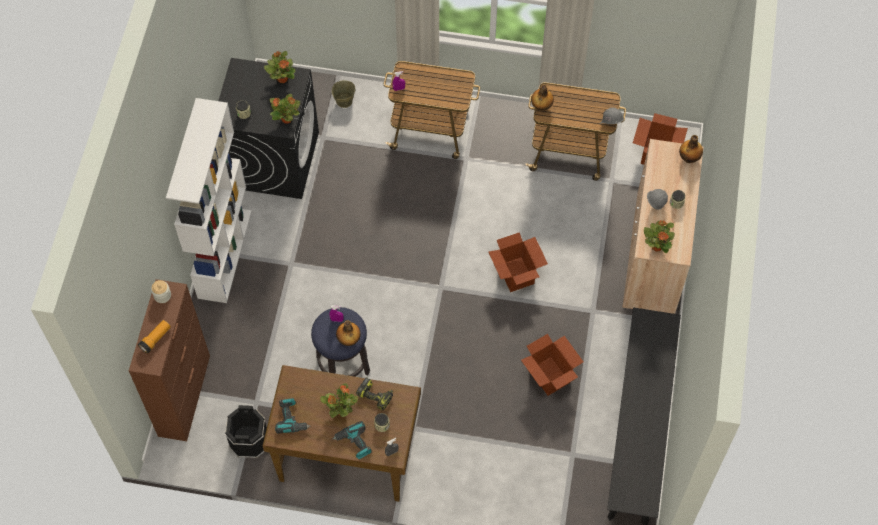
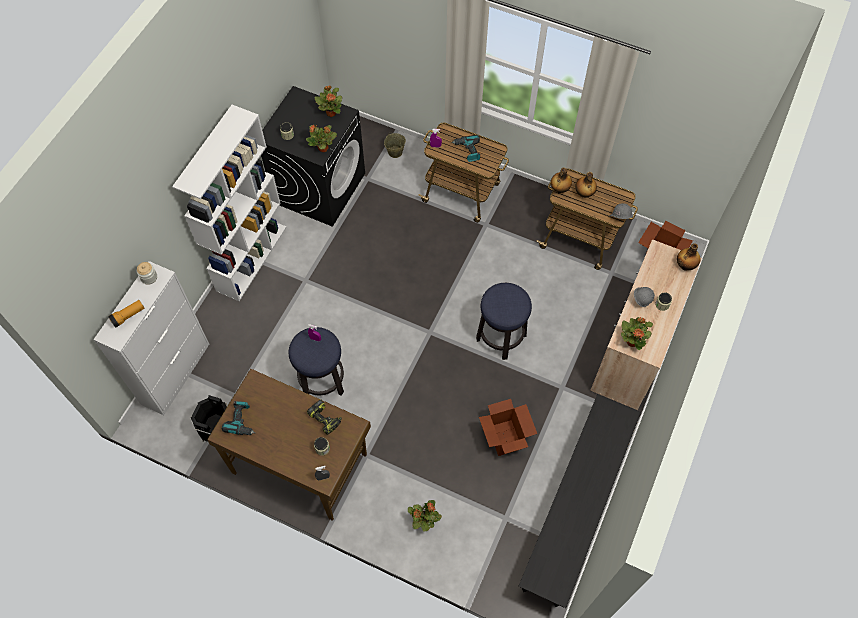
camera: 15 degrees right, 0 degrees up
brown cabinet [129,279,210,441] -> white cabinet [93,261,209,415]
potted plant [320,383,358,418] -> potted plant moved to [408,500,442,532]
power drill [332,421,372,459] -> power drill moved to [451,135,480,162]
bottle [336,320,361,346] -> bottle moved to [575,172,597,198]
cardboard box [489,232,548,292] -> stool [476,283,532,360]

